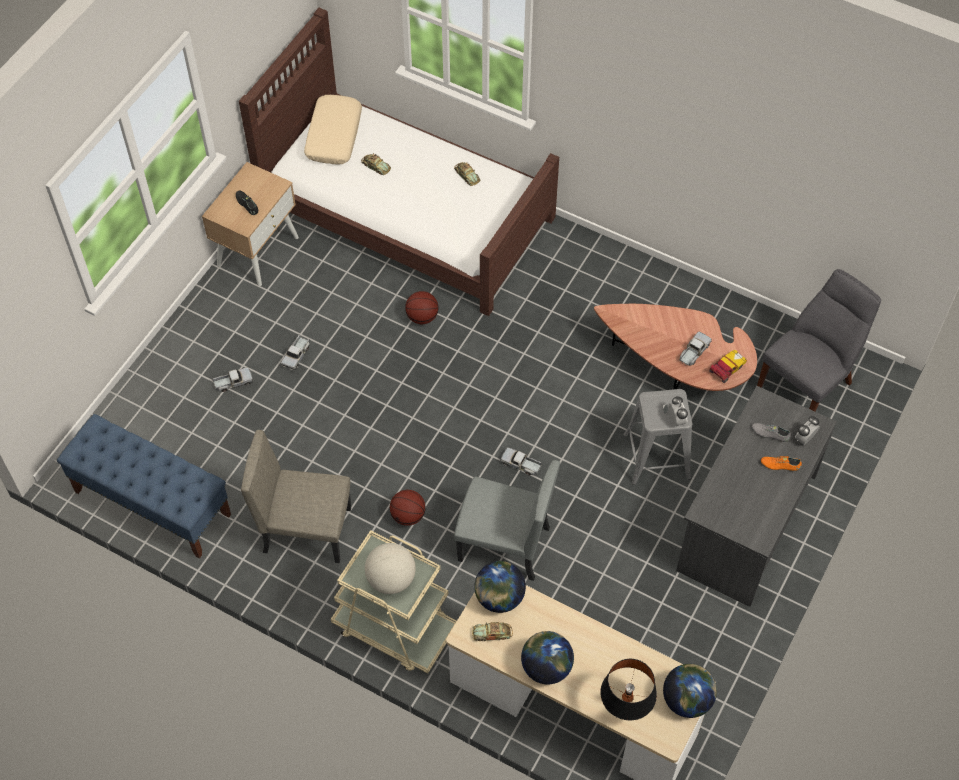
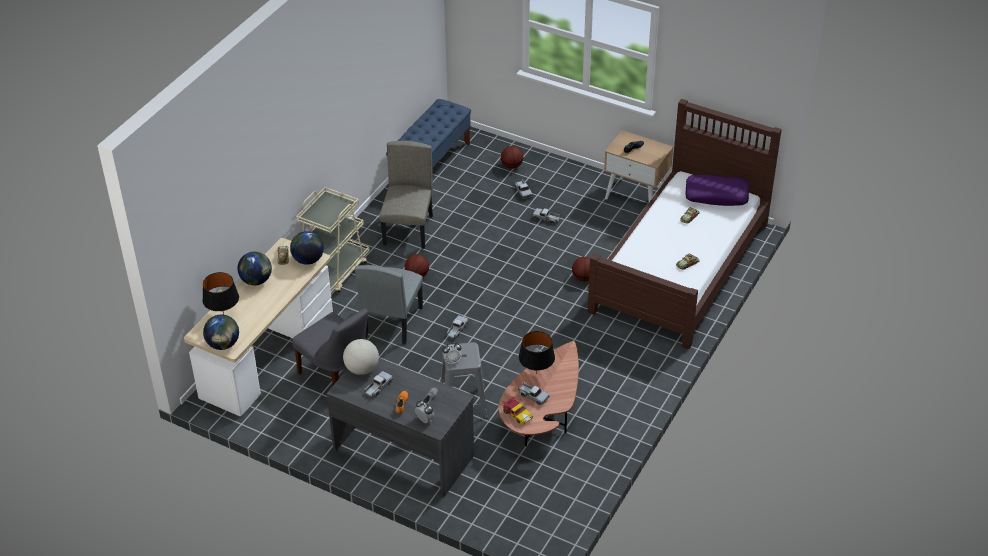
camera: 90 degrees right, 15 degrees down
beige pillow [304,95,362,164] -> purple pillow [685,175,749,206]
globe [365,543,416,594] -> globe moved to [343,339,379,375]
grey chair [757,269,881,412] -> grey chair moved to [292,308,368,385]
none -> toy truck [364,371,393,397]
none -> basketball [501,146,523,169]
none -> black table lamp [519,331,555,374]

